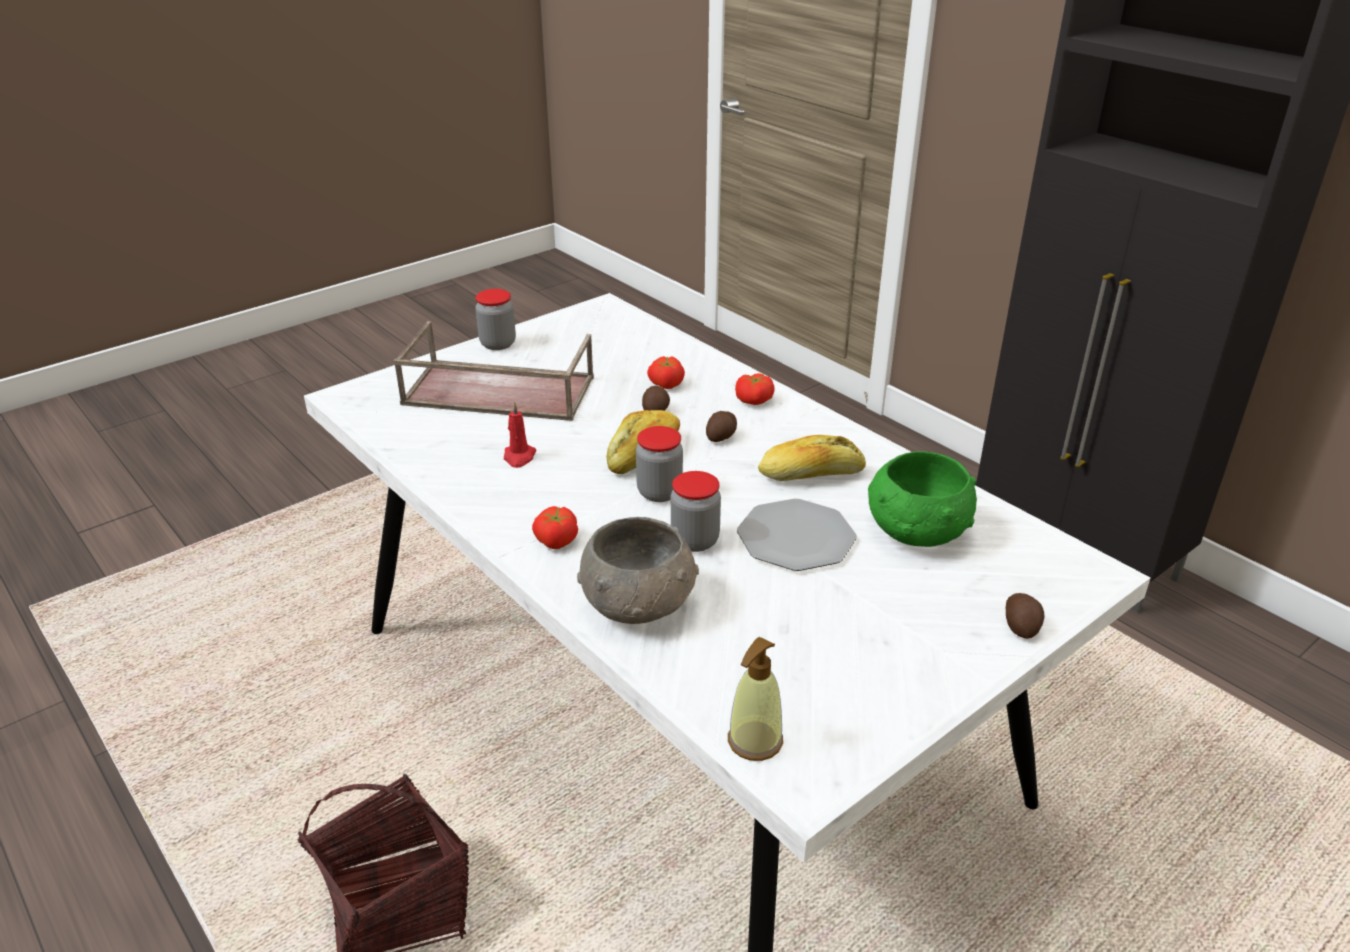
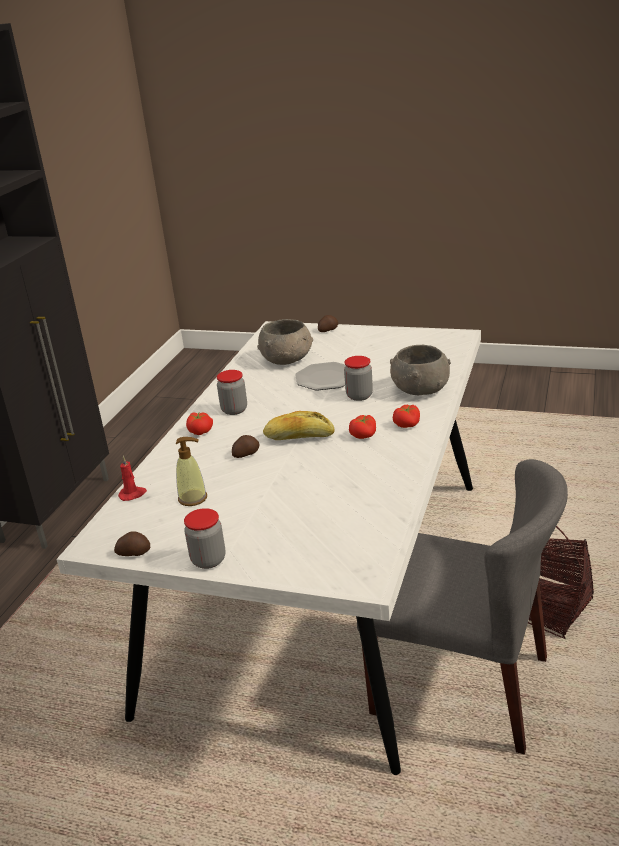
camera: 120 degrees left, 5 degrees down
brown tray [394,321,594,421] -> none
red candle [504,402,536,468] -> red candle moved to [118,456,147,501]
jar [636,426,683,502] -> jar moved to [217,370,247,415]
tomato [647,356,685,389] -> tomato moved to [349,415,376,439]
potato [706,411,737,442] -> potato moved to [114,531,150,556]
soap dispenser [728,637,783,761] -> soap dispenser moved to [176,437,207,506]
bread [758,435,866,481] -> none
green bowl [868,451,977,547] -> grey bowl [257,319,313,365]
none -> grey chair [357,459,568,754]

